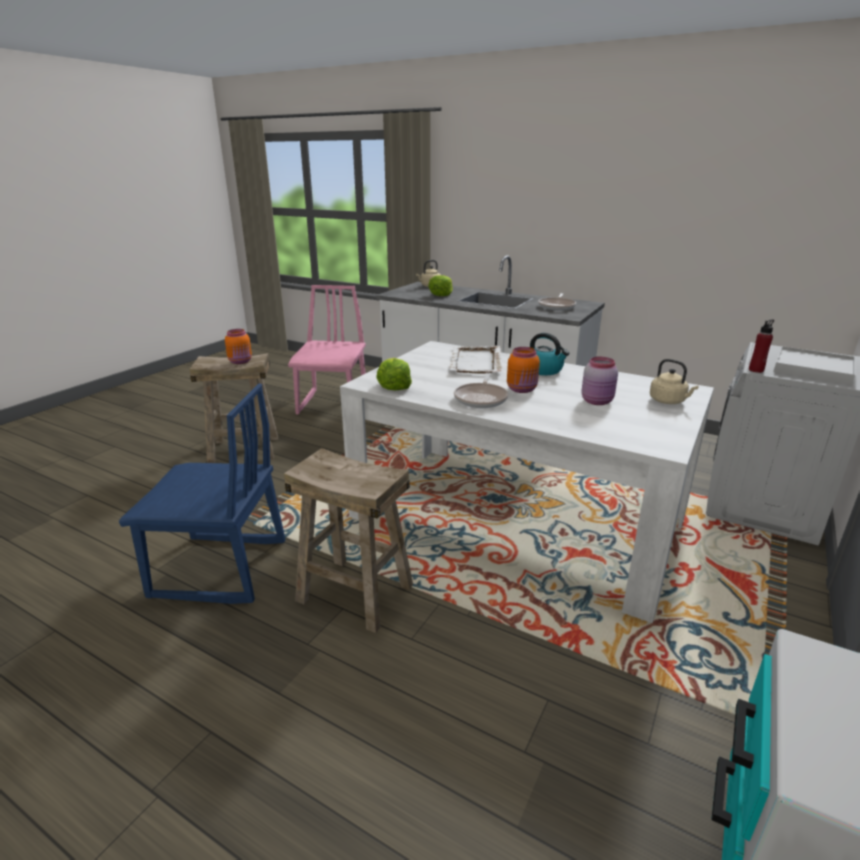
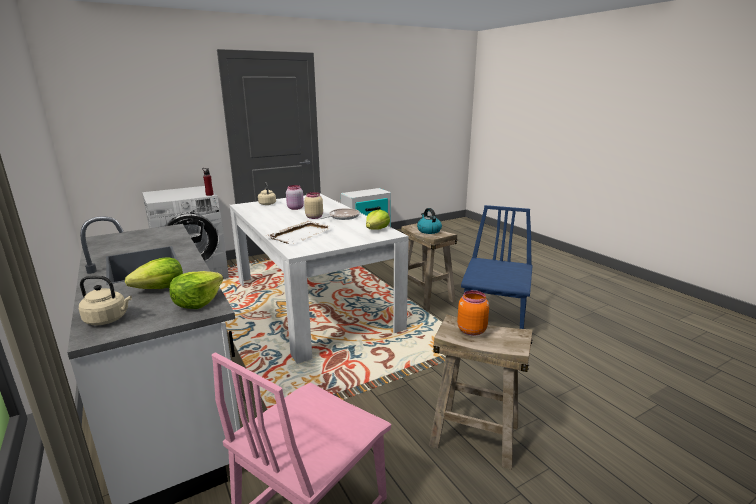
camera: 150 degrees left, 5 degrees down
blue chair [119,383,286,604] -> blue chair turned 75 degrees clockwise [461,205,533,329]
orange jar [507,347,540,393] -> beige jar [304,192,323,219]
kettle [530,333,569,375] -> kettle moved to [417,208,442,234]
frying pan [538,293,576,311] -> none
white tray [774,346,855,385] -> none
none -> lettuce [169,271,223,309]

